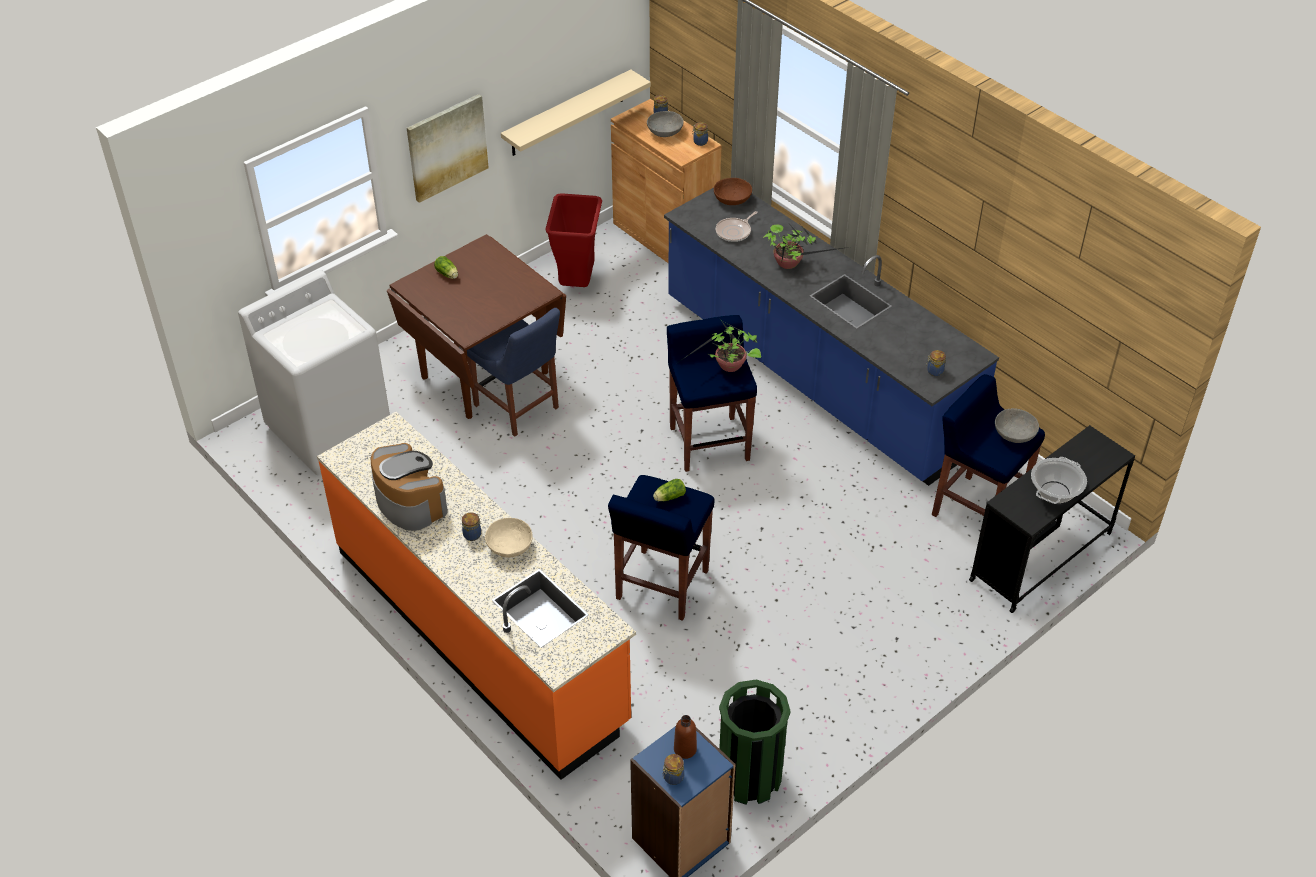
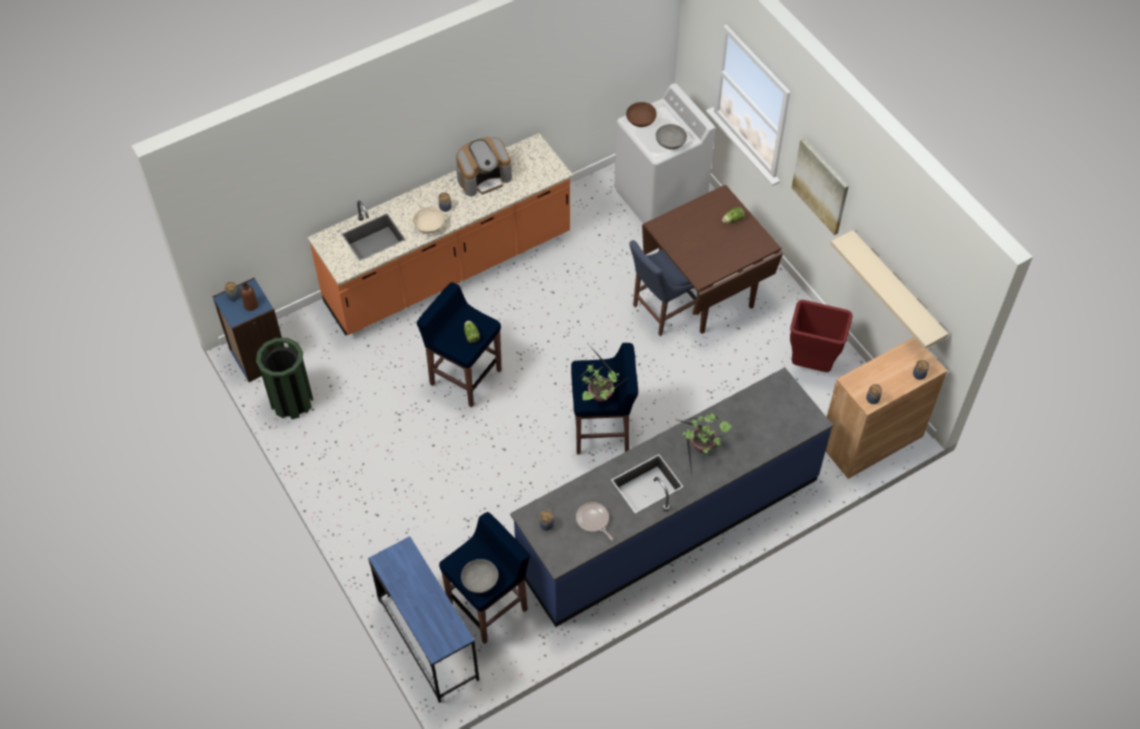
camera: 100 degrees right, 10 degrees up
grey bowl [647,111,684,137] -> grey bowl moved to [656,124,687,150]
brown bowl [714,178,752,205] -> brown bowl moved to [626,102,657,127]
frying pan [716,211,758,242] -> frying pan moved to [576,502,614,541]
black desk [969,425,1135,613] -> blue desk [368,536,479,703]
cooking pot [1031,457,1087,504] -> none

